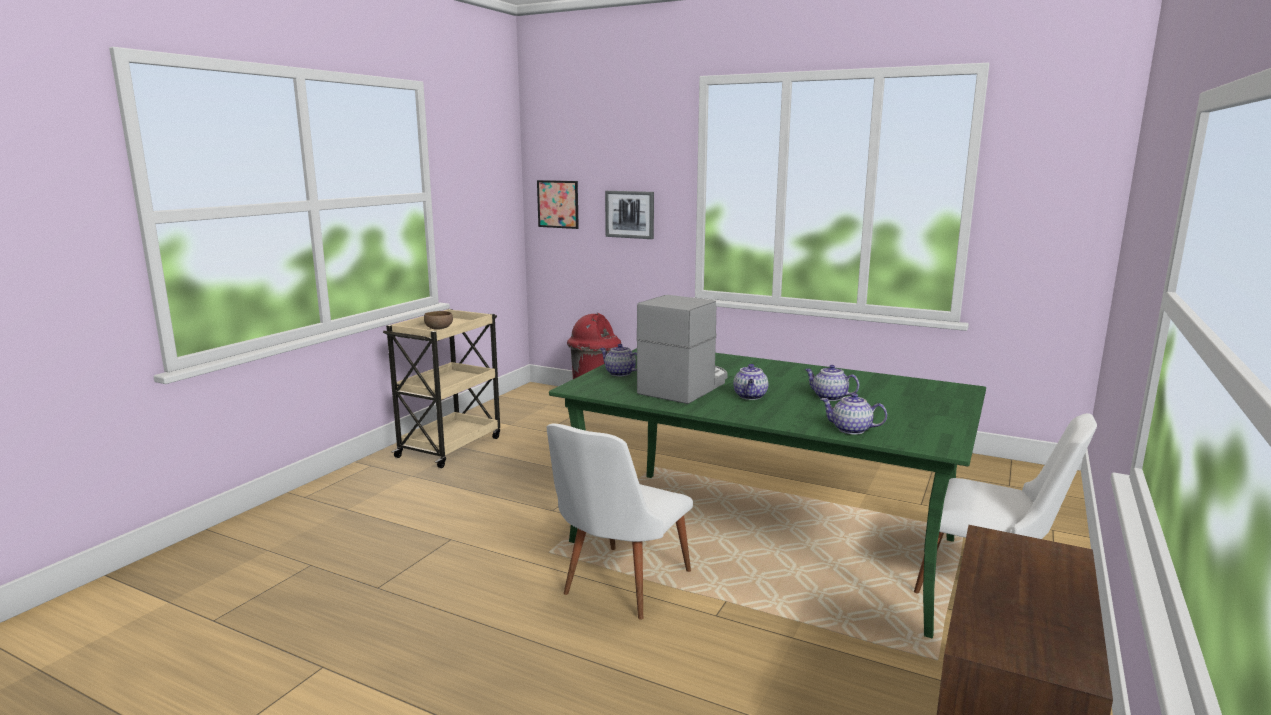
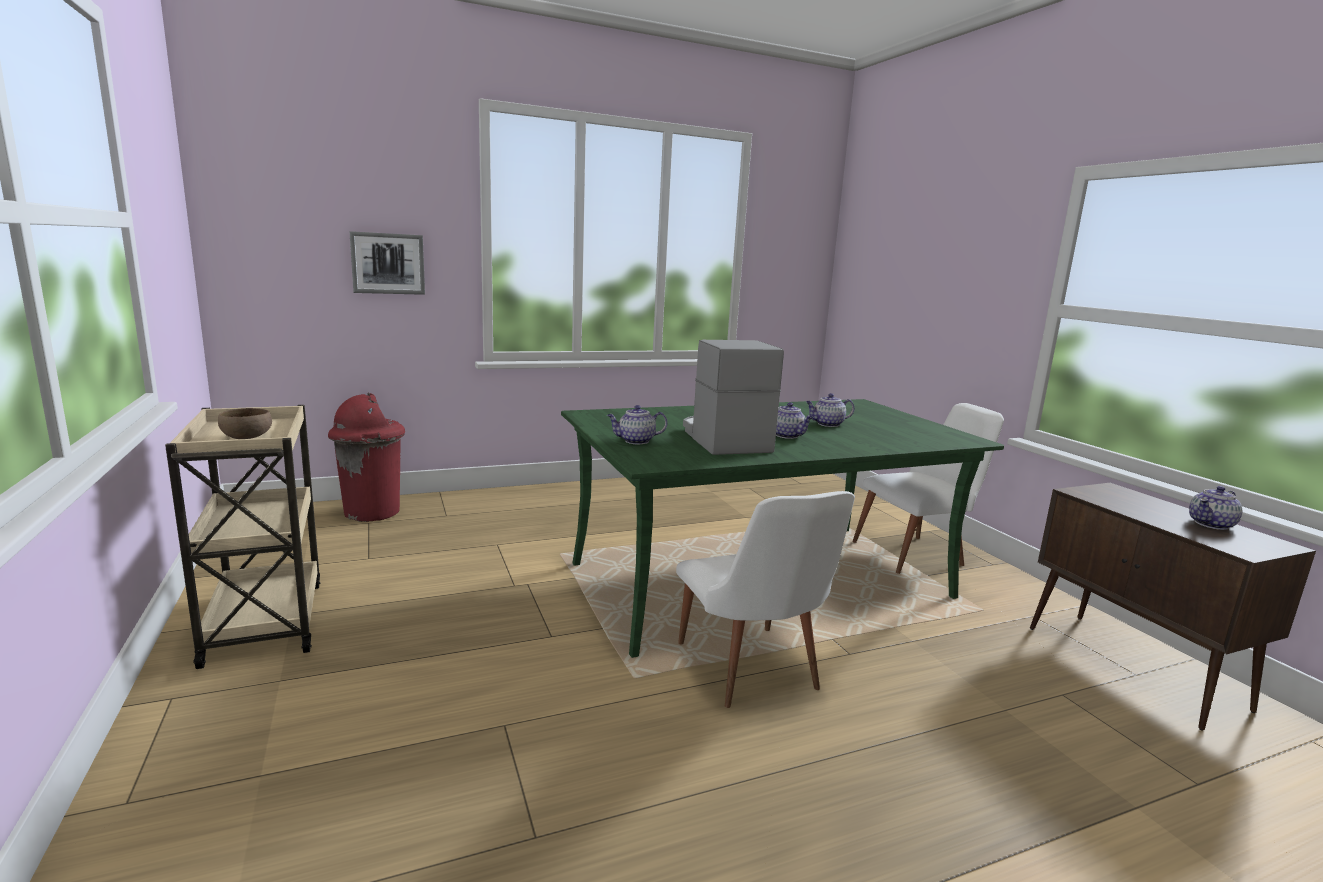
camera: 50 degrees left, 0 degrees up
picture [537,180,579,229] -> none
teapot [820,393,887,435] -> teapot moved to [1189,486,1242,530]

